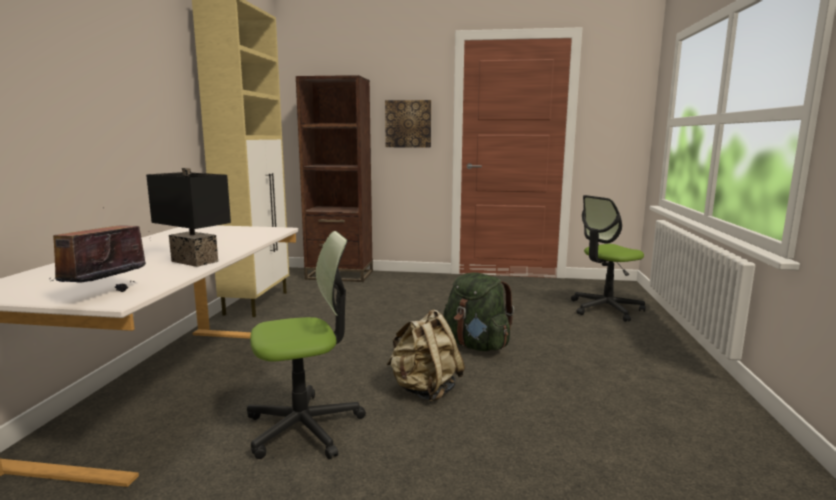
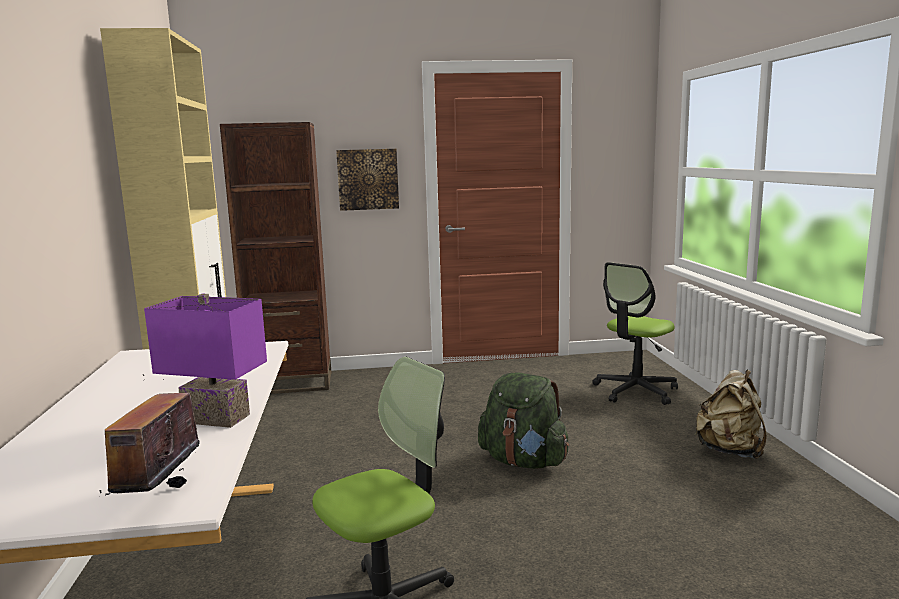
camera: 15 degrees left, 0 degrees up
black table lamp [146,168,231,267] -> purple table lamp [144,294,267,428]
beige backpack [387,309,465,402] -> beige backpack moved to [695,370,767,459]

